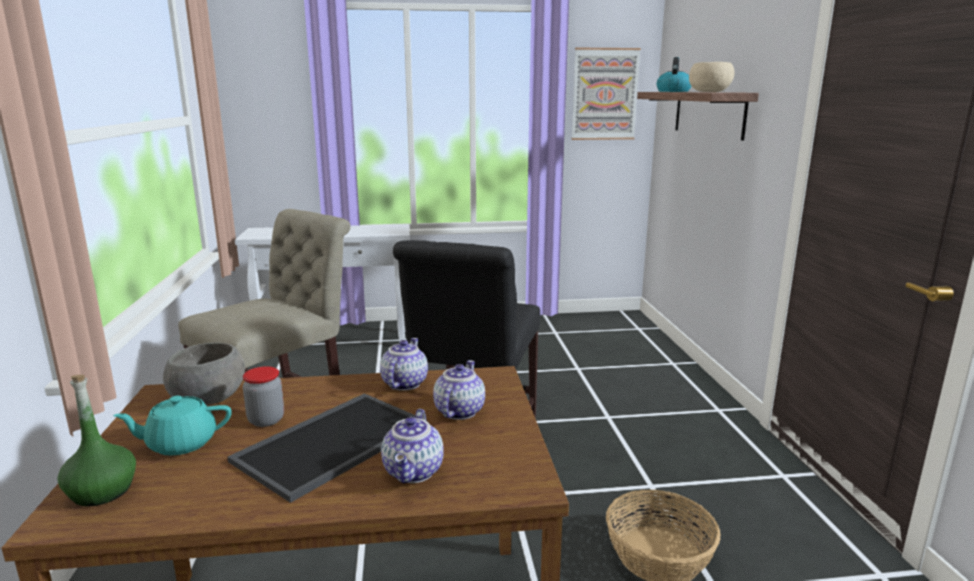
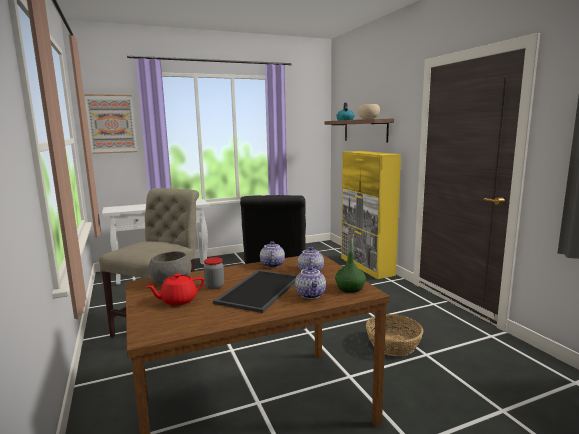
camera: 15 degrees left, 5 degrees down
green bottle [58,374,136,507] -> green bottle moved to [335,232,366,293]
turquoise teapot [113,396,232,456] -> red teapot [146,273,204,306]
picture [572,48,641,140] -> picture moved to [85,94,137,154]
none -> yellow cabinet [341,151,401,279]

